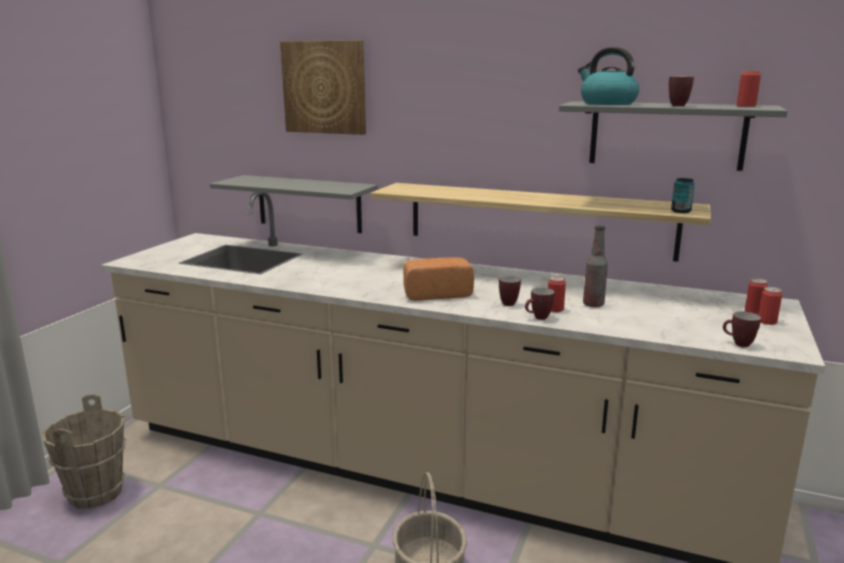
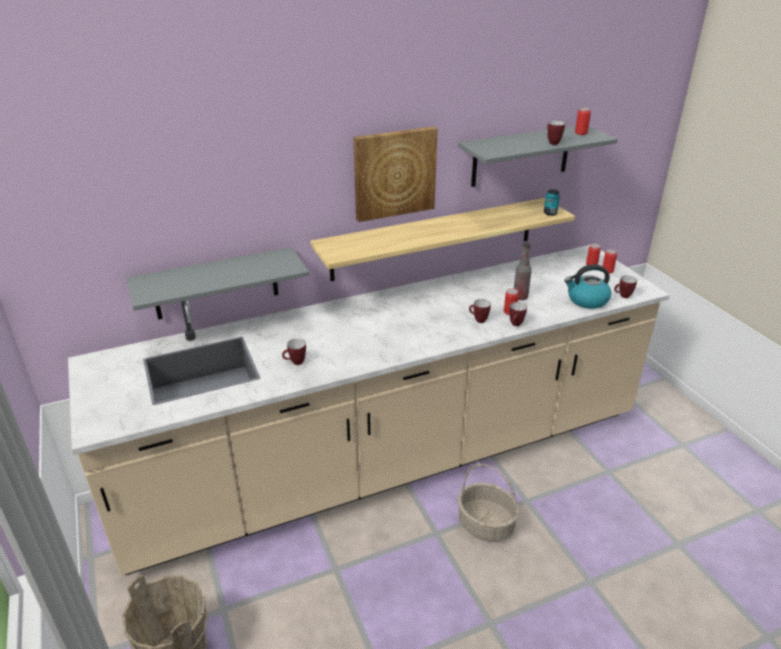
camera: 45 degrees left, 15 degrees up
picture [280,40,366,135] -> picture moved to [354,127,438,222]
bread [403,257,474,301] -> none
kettle [578,47,639,105] -> kettle moved to [564,264,611,309]
none -> mug [282,339,306,365]

